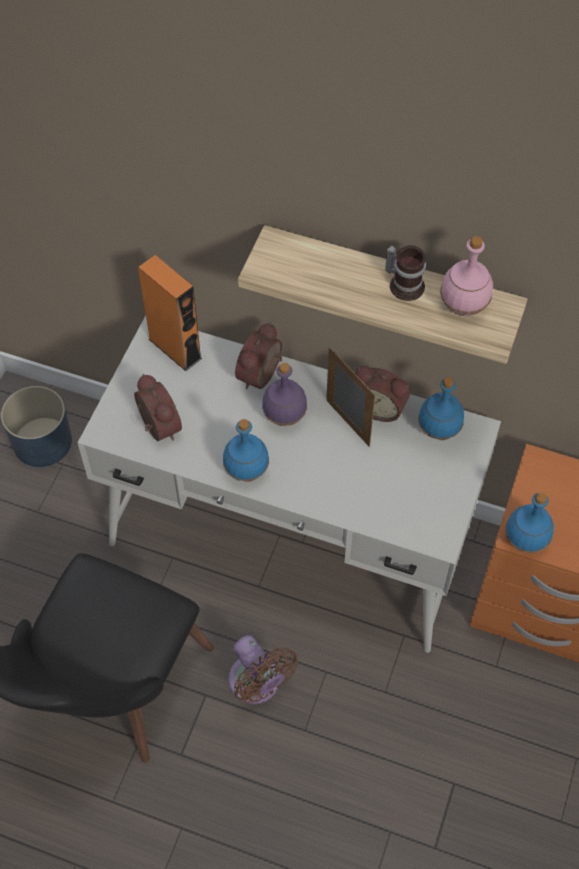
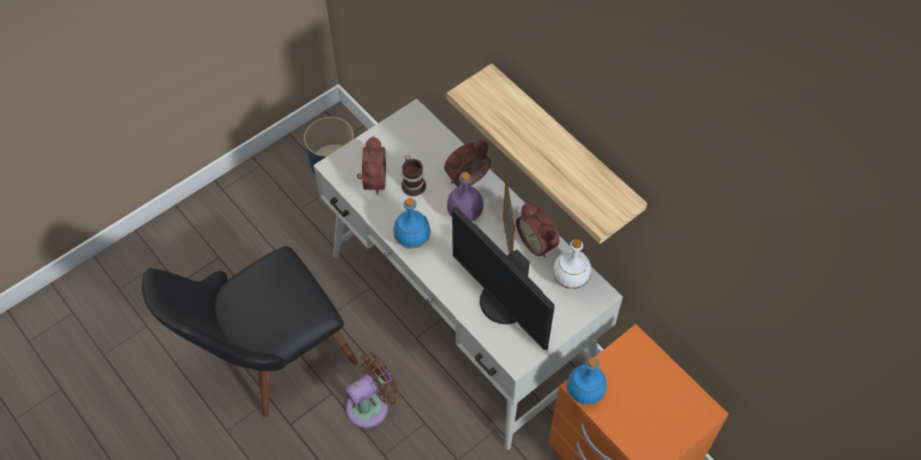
camera: 30 degrees right, 0 degrees up
orange speaker [138,255,202,371] -> none
brown fan [229,635,298,704] -> brown fan turned 120 degrees counterclockwise [346,352,400,428]
mug [385,245,426,301] -> mug moved to [401,155,426,196]
blue bottle [418,377,464,440] -> white bottle [553,239,591,289]
pink bottle [440,236,493,316] -> none
none -> monitor [452,207,555,350]

